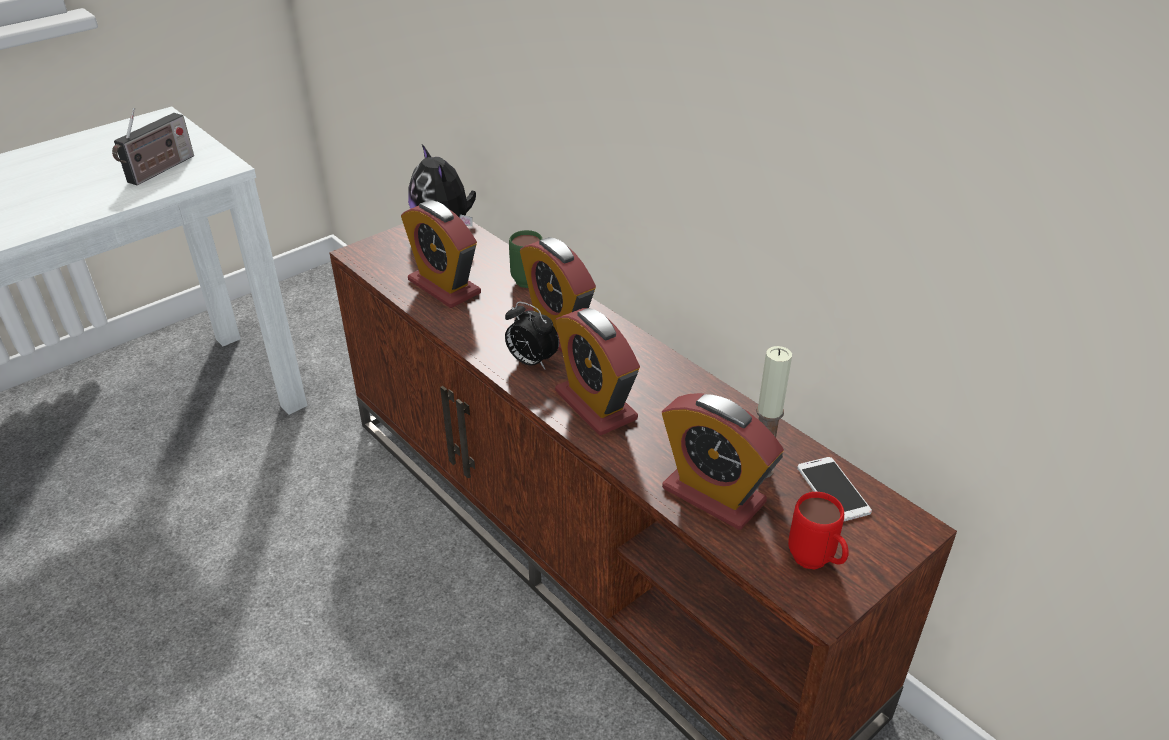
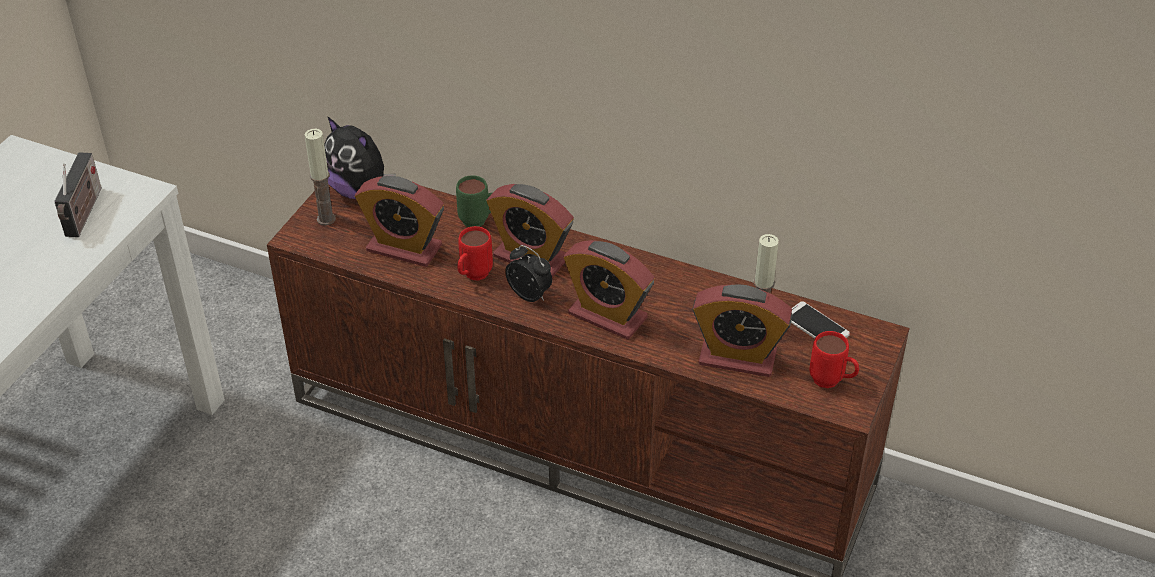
camera: 25 degrees left, 5 degrees up
alarm clock [505,302,559,369] -> alarm clock turned 150 degrees counterclockwise [505,245,552,302]
none -> candle [304,129,336,225]
none -> red mug [457,226,493,280]

